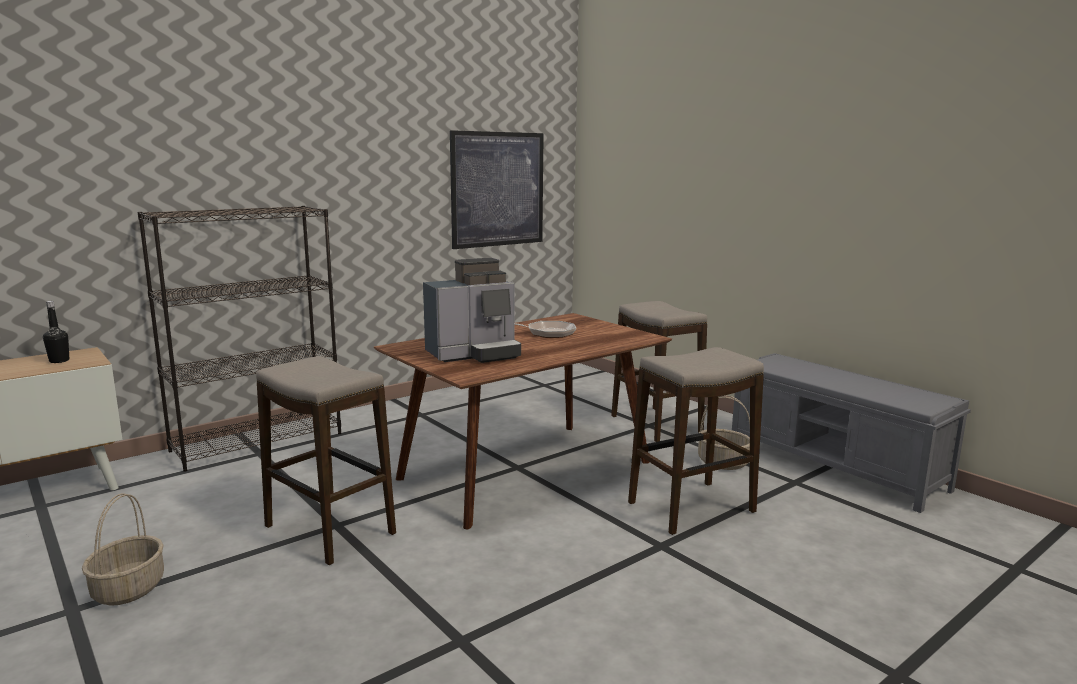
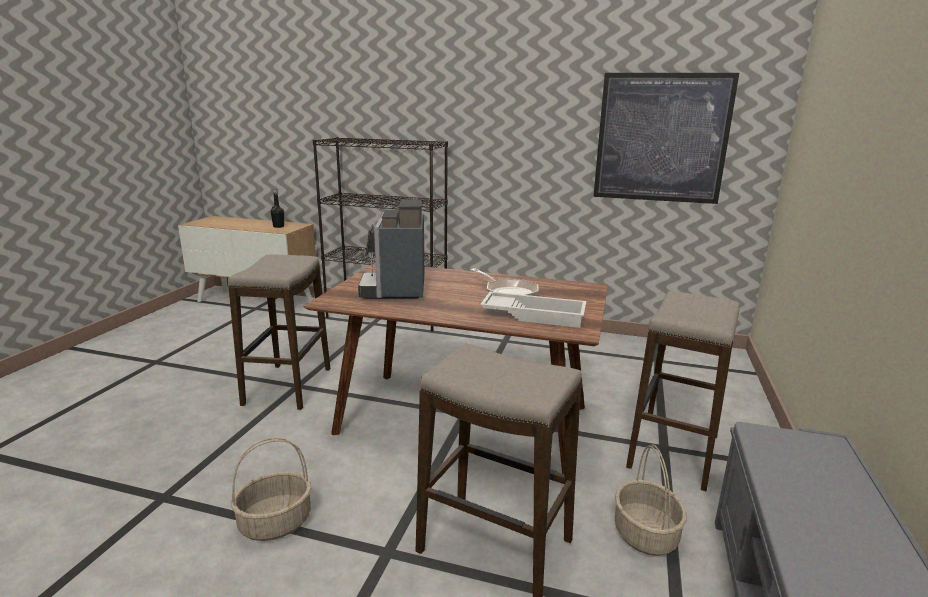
camera: 55 degrees right, 5 degrees up
basket [82,493,164,606] -> basket moved to [231,438,312,541]
coffee machine [423,258,521,363] -> coffee machine turned 60 degrees clockwise [358,199,424,299]
none -> white tray [480,292,586,328]

